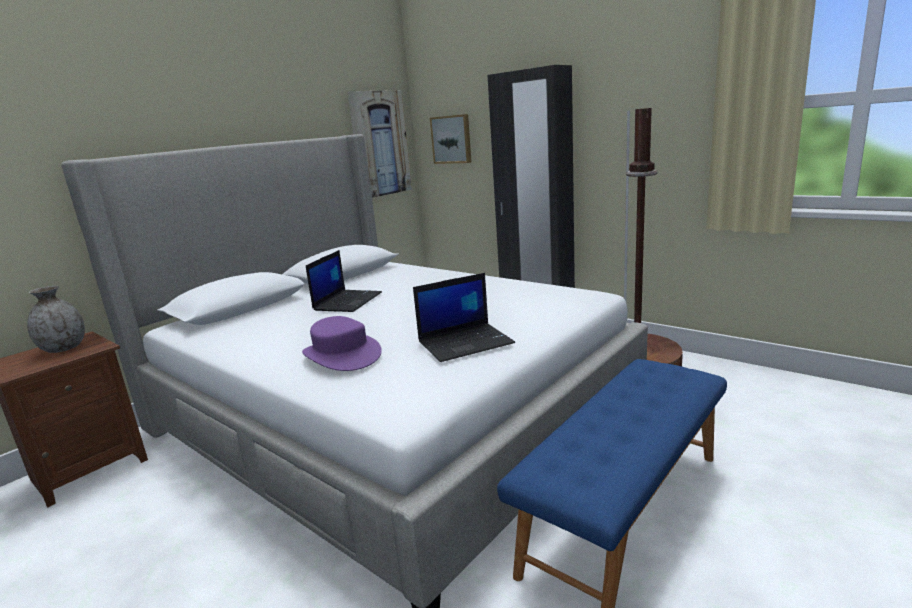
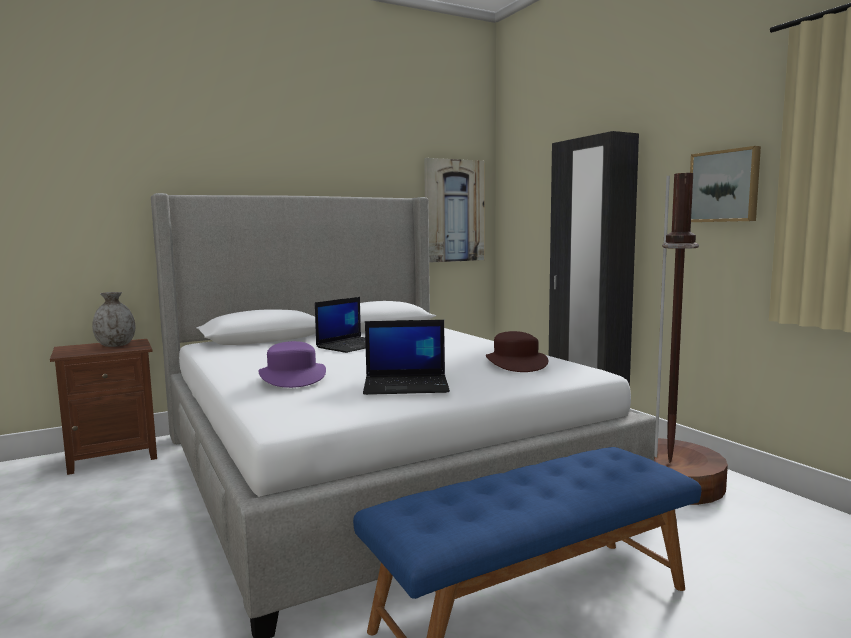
camera: 20 degrees right, 10 degrees down
picture [430,114,471,164] -> picture moved to [690,146,761,222]
none -> brown hat [486,331,548,372]

